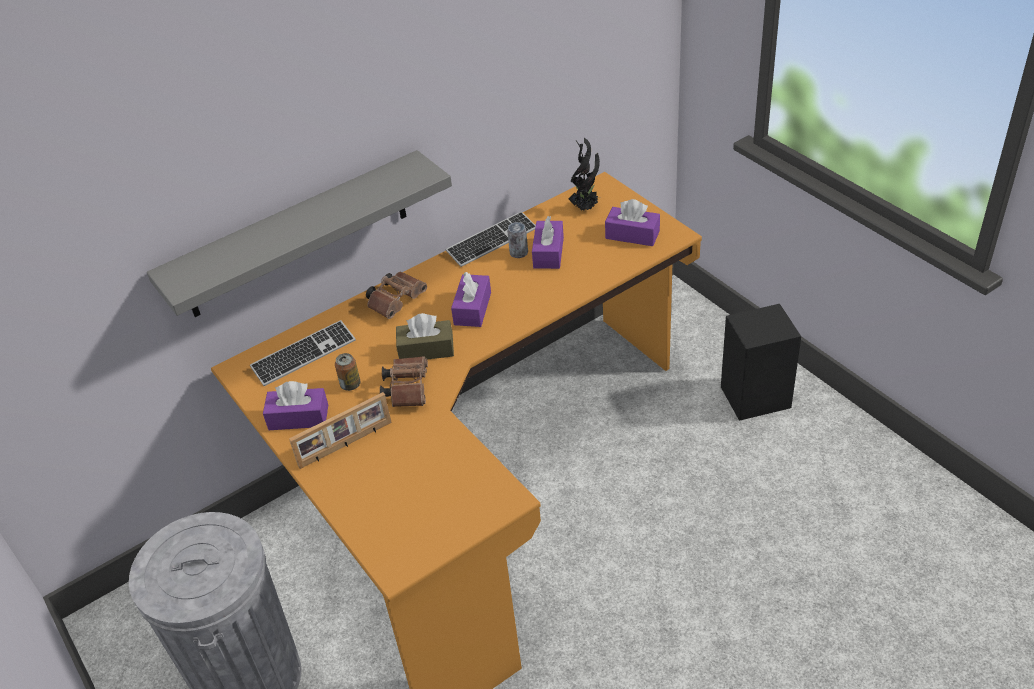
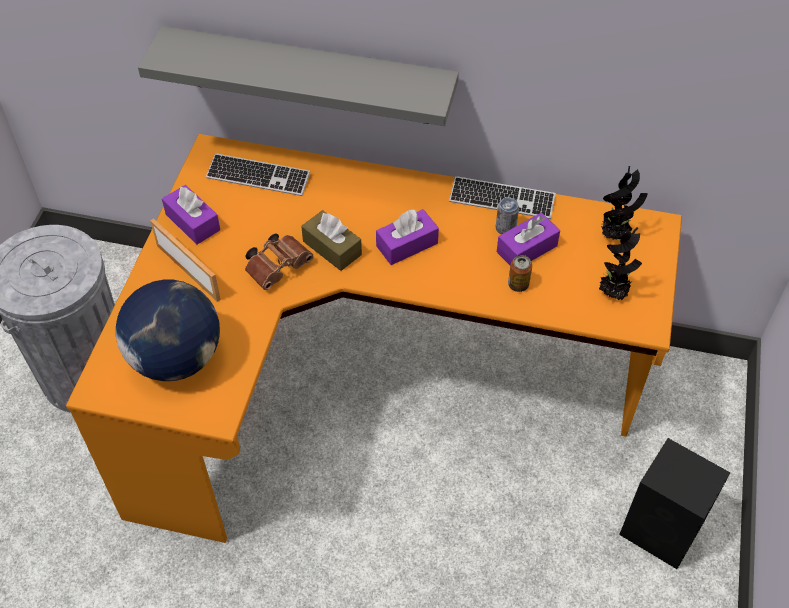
camera: 45 degrees right, 10 degrees up
picture frame [289,392,392,469] -> picture frame turned 150 degrees counterclockwise [150,218,221,302]
can [335,353,360,391] -> can moved to [508,255,532,292]
brown binoculars [366,272,427,319] -> none
purple tissue box [605,199,660,246] -> potted plant [599,227,642,300]
none -> globe [116,280,220,381]

